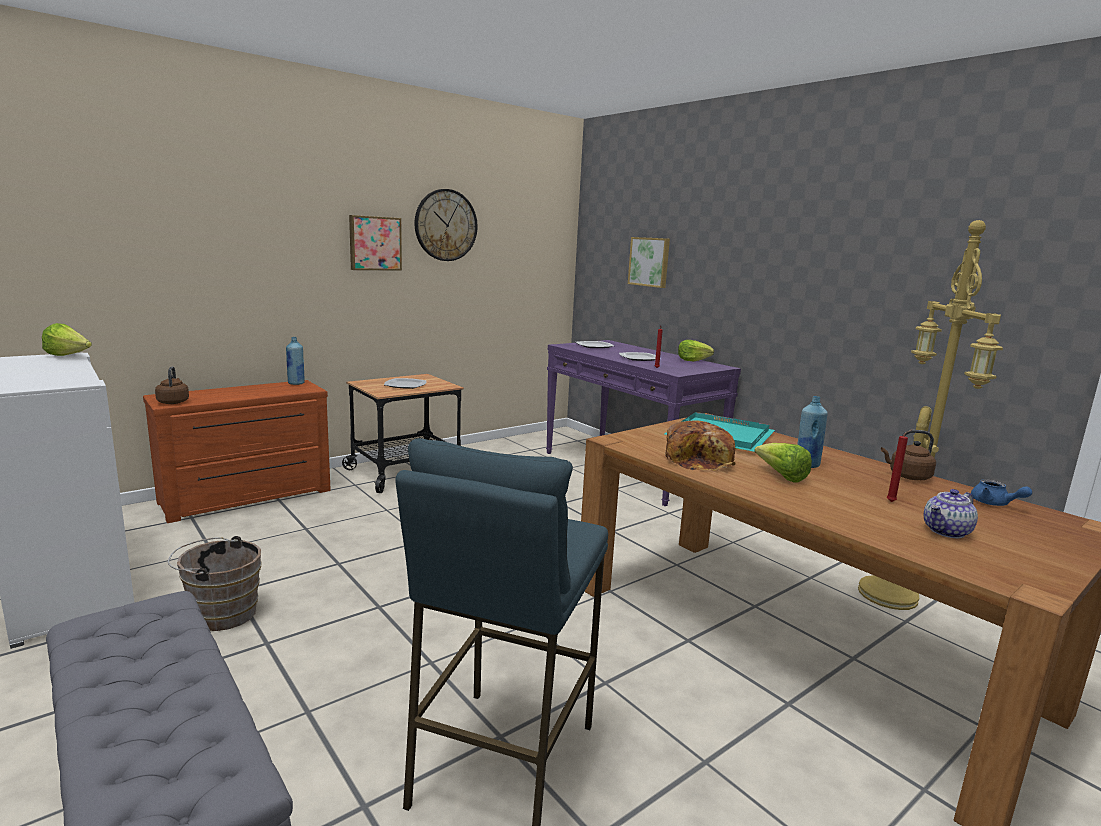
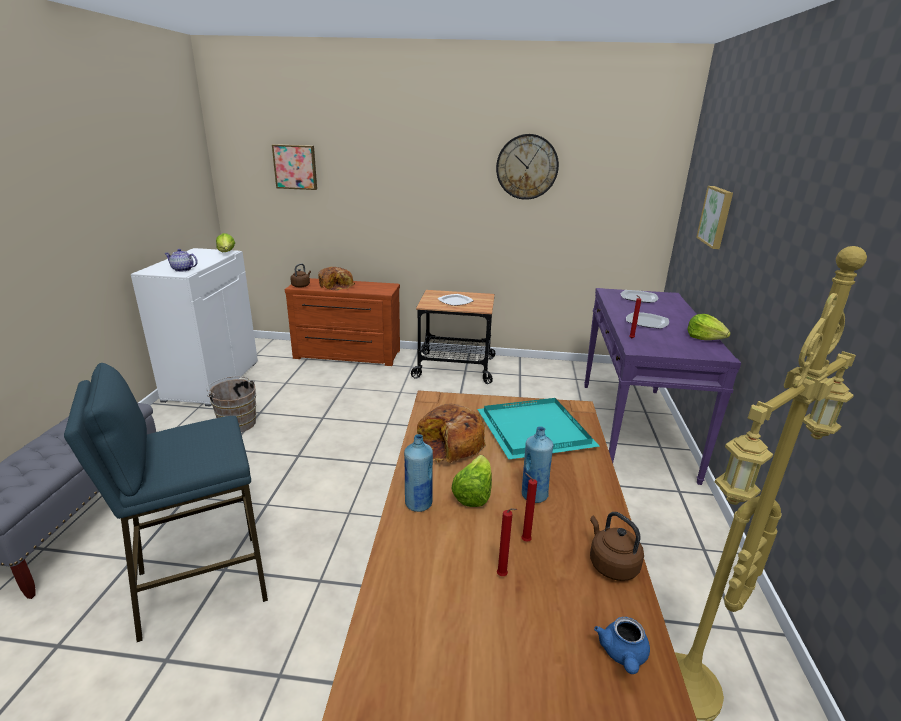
camera: 45 degrees right, 10 degrees up
blue bottle [286,337,305,385] -> blue bottle moved to [404,434,433,512]
picture [349,215,402,271] -> picture moved to [272,144,317,190]
teapot [924,489,978,538] -> teapot moved to [164,249,198,272]
none -> bread [318,267,355,291]
none -> red candle [521,472,537,542]

